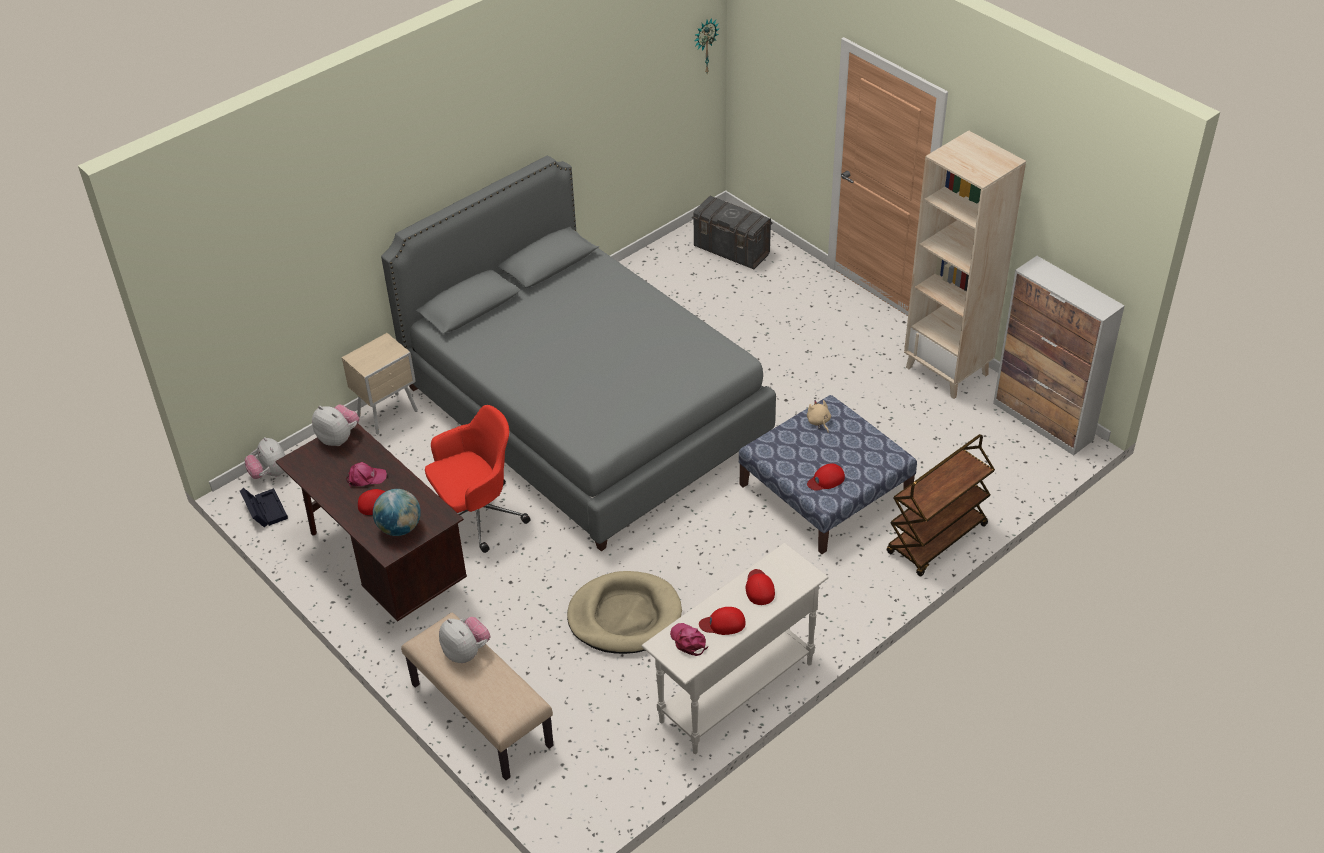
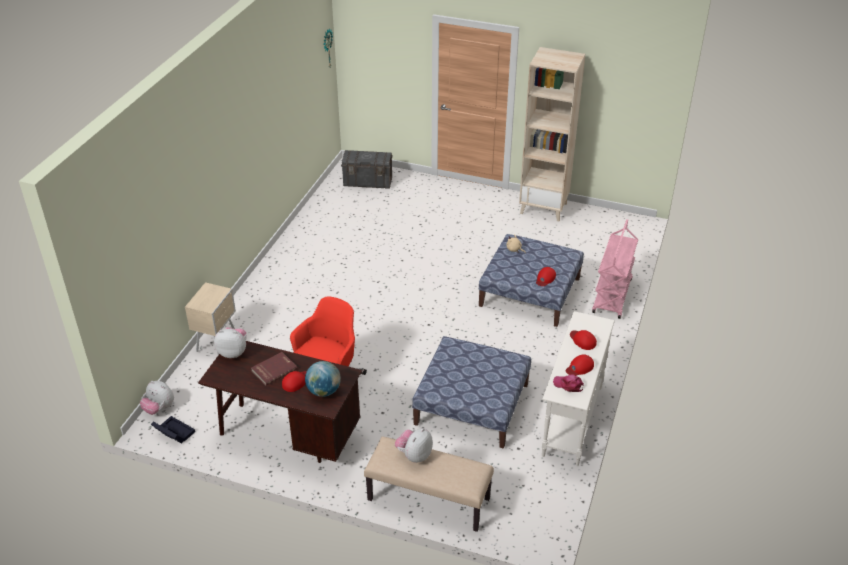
camera: 30 degrees left, 5 degrees down
pink cap [346,462,387,487] -> red book [251,352,297,386]
grey bed [381,156,776,551] -> none
plush toy [439,617,490,663] -> plush toy turned 75 degrees counterclockwise [395,428,433,463]
beige dog bed [567,571,682,654] -> ottoman [412,336,531,449]
brown cart [887,434,995,576] -> pink cart [592,219,638,319]
cabinet [993,256,1125,456] -> none

